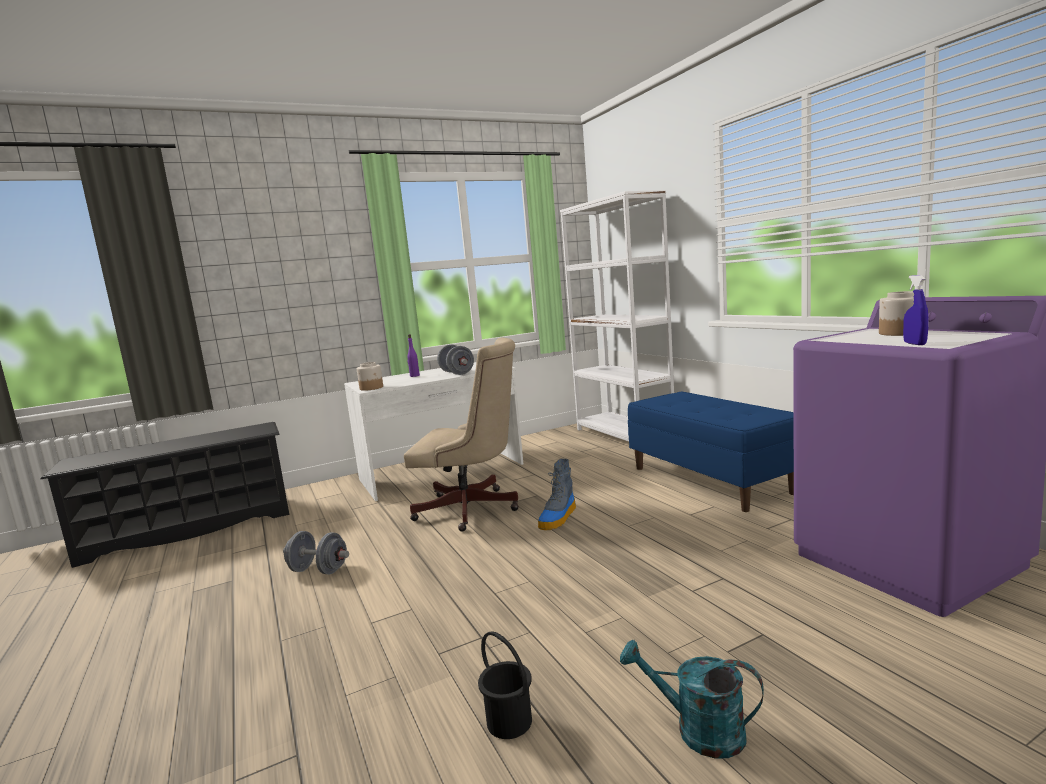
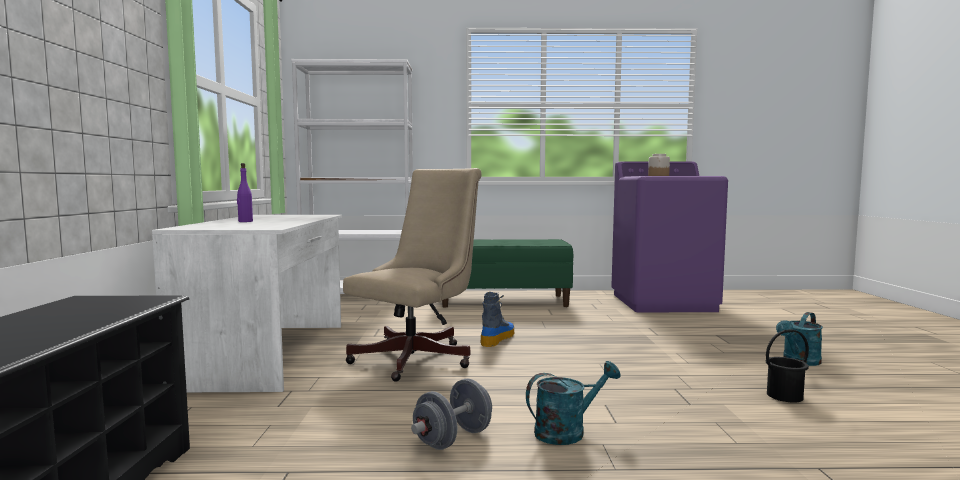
camera: 65 degrees left, 5 degrees down
jar [357,362,383,391] -> none
grey dumbbell [437,344,474,375] -> none
boot [538,459,576,530] -> boot turned 120 degrees counterclockwise [480,292,515,347]
blue bench [628,392,794,512] -> green bench [442,239,573,308]
blue spray bottle [903,275,928,345] -> none
none -> turquoise watering can [526,361,621,445]

